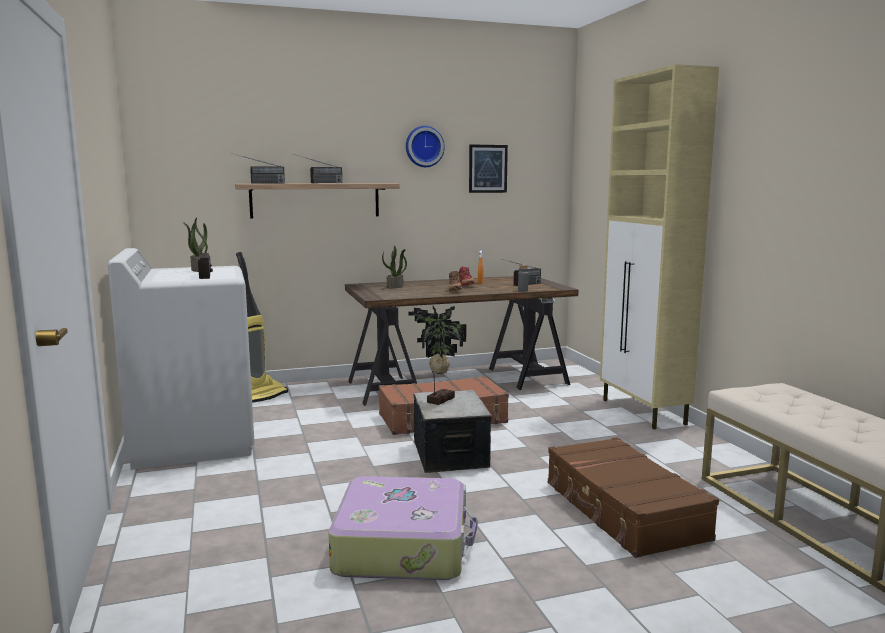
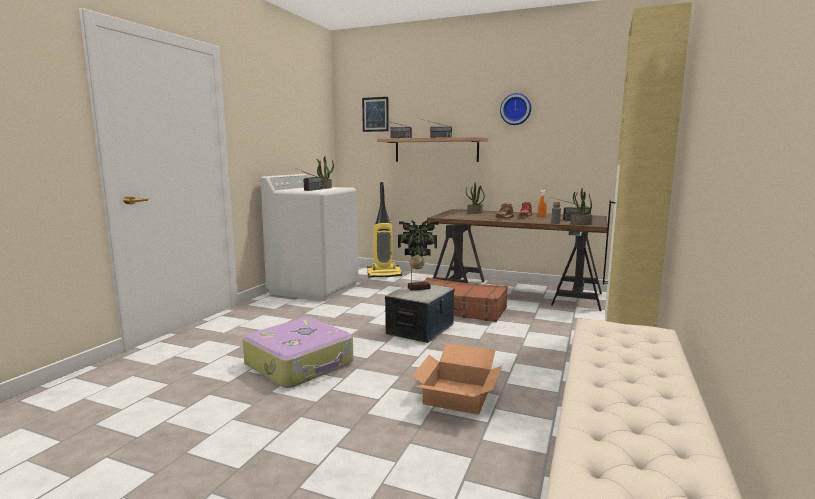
camera: 40 degrees right, 0 degrees up
picture [469,144,508,193] -> picture moved to [362,97,389,132]
brown suitcase [548,437,719,558] -> cardboard box [412,343,502,415]
none -> potted plant [571,188,592,225]

